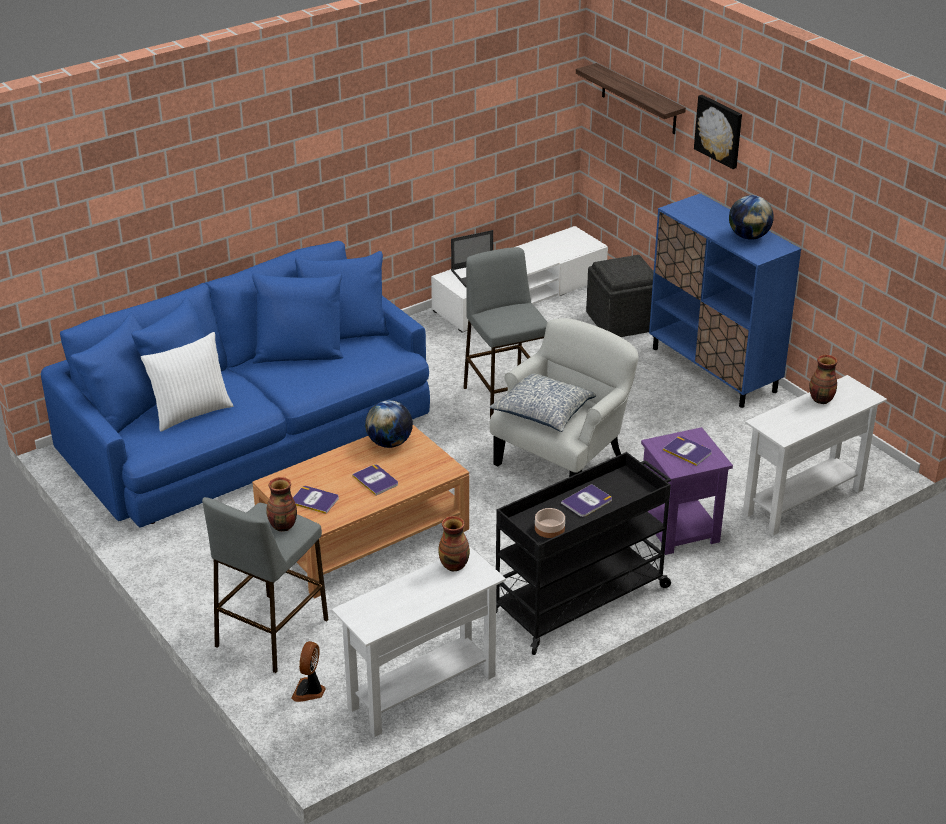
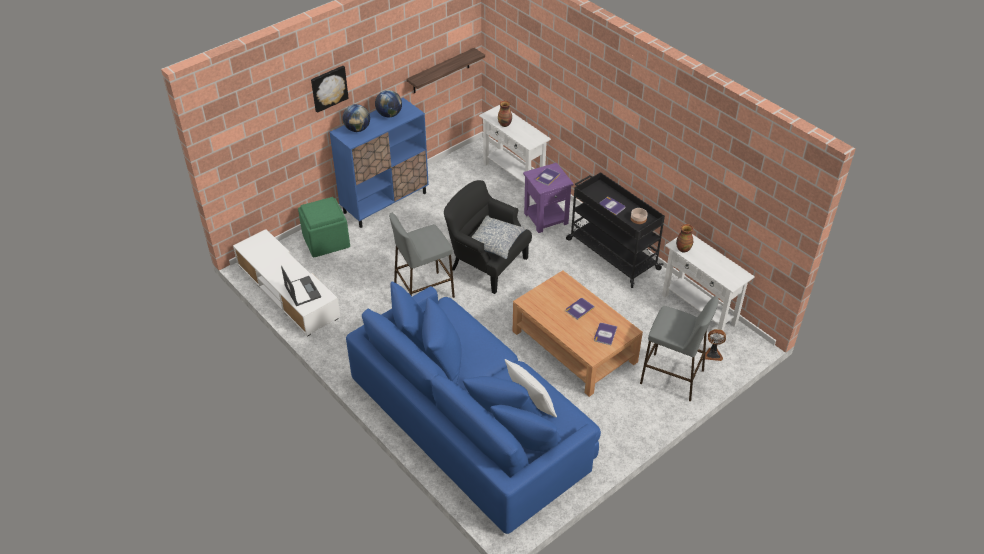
camera: 95 degrees left, 10 degrees up
vase [266,477,297,531] -> none
globe [365,400,413,448] -> globe moved to [343,104,370,132]
white armchair [489,318,639,477] -> black armchair [444,180,532,294]
shelf [576,63,686,134] -> shelf moved to [407,48,485,94]
grey ottoman [586,255,654,337] -> green ottoman [298,197,350,257]

